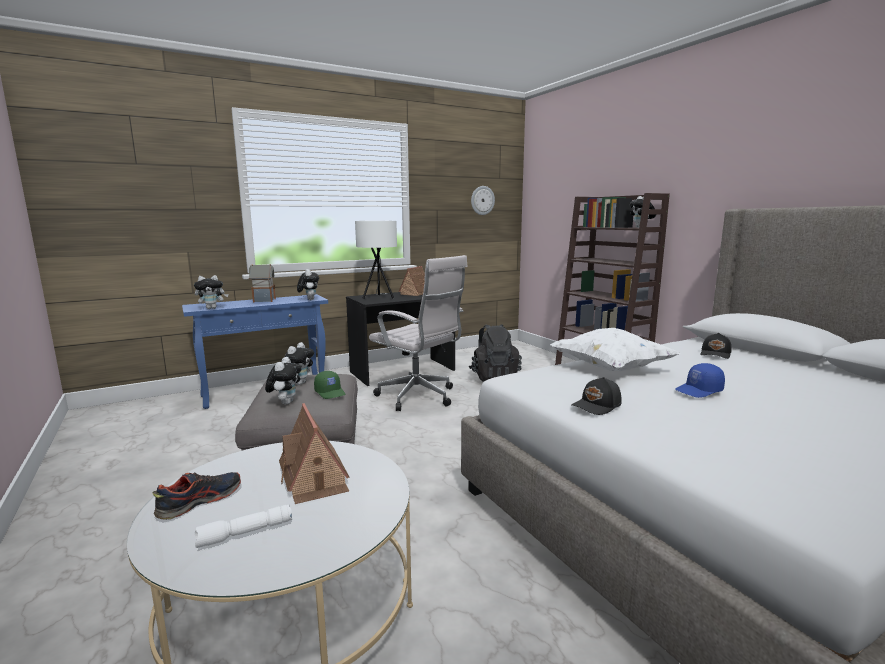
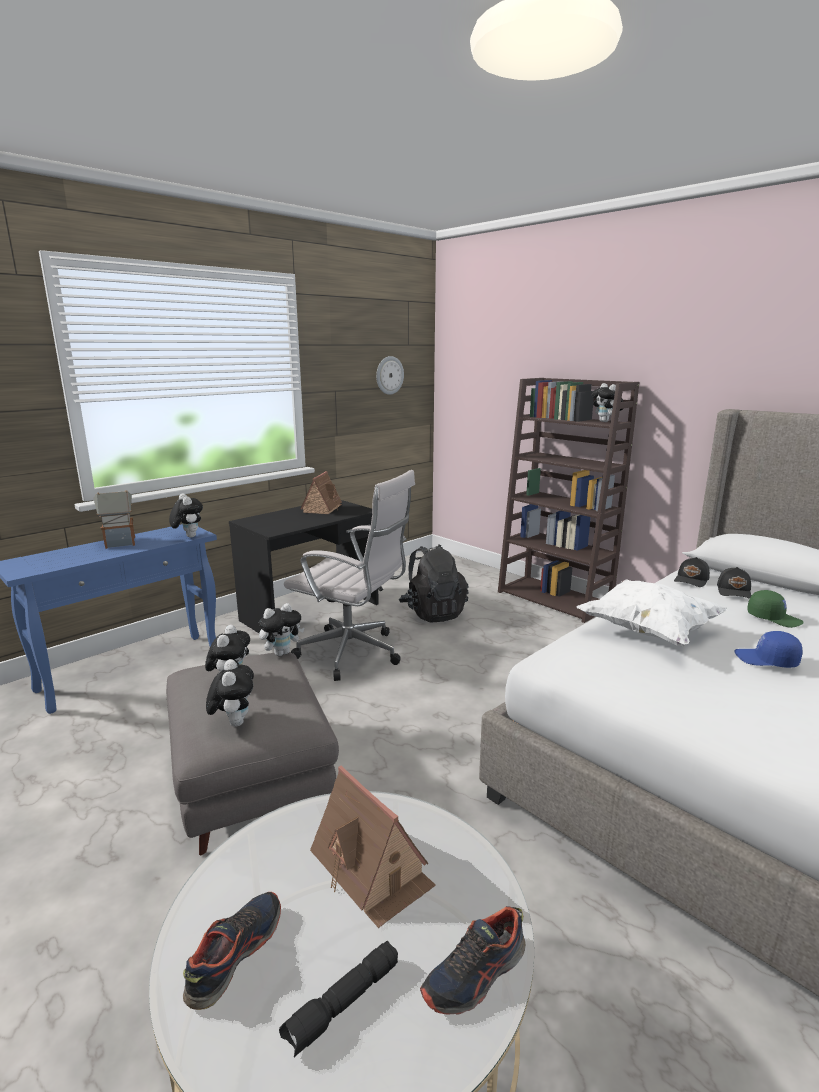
camera: 15 degrees left, 5 degrees up
plush toy [194,275,228,309] -> plush toy moved to [259,603,304,656]
white flashlight [195,505,292,548] -> black flashlight [279,941,398,1057]
green cap [314,371,345,399] -> green cap moved to [747,590,804,628]
white table lamp [355,221,397,299] -> none
black cap [571,377,622,415] -> black cap moved to [674,557,710,587]
blue cap [675,363,725,398] -> blue cap turned 60 degrees clockwise [735,631,802,668]
none -> shoe [420,906,526,1015]

